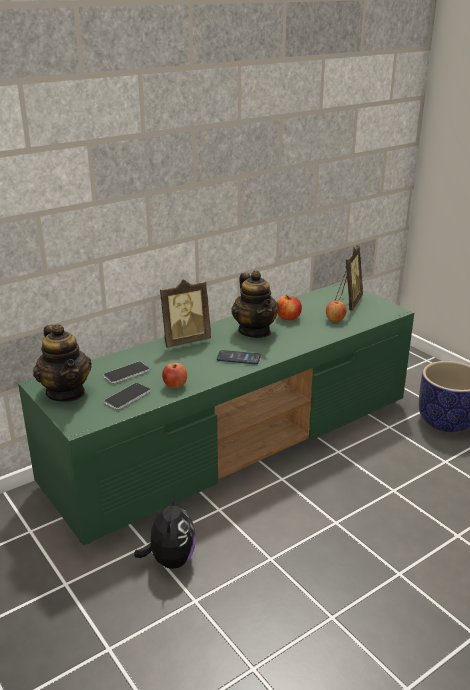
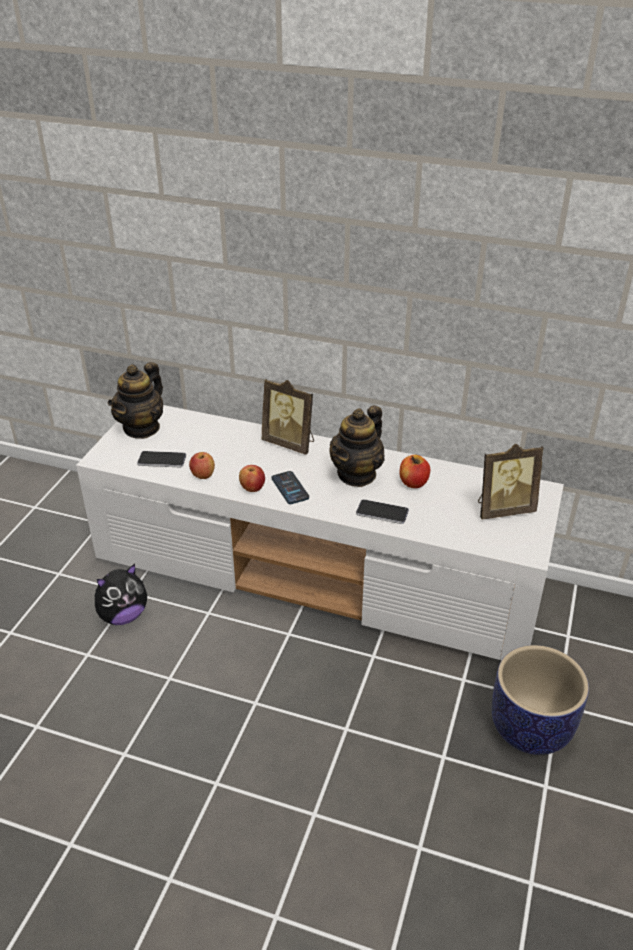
camera: 55 degrees right, 10 degrees up
green tv stand [18,281,414,546] -> white tv stand [76,405,564,660]
phone [103,362,150,384] -> phone moved to [356,499,409,524]
apple [326,301,347,322] -> apple moved to [239,465,265,492]

